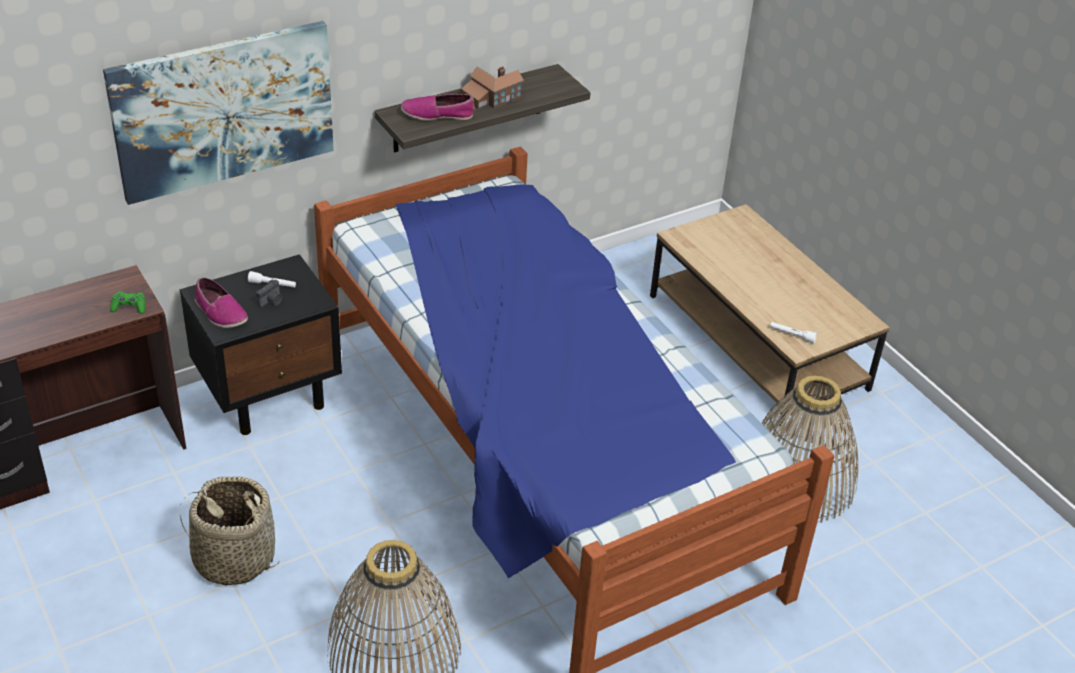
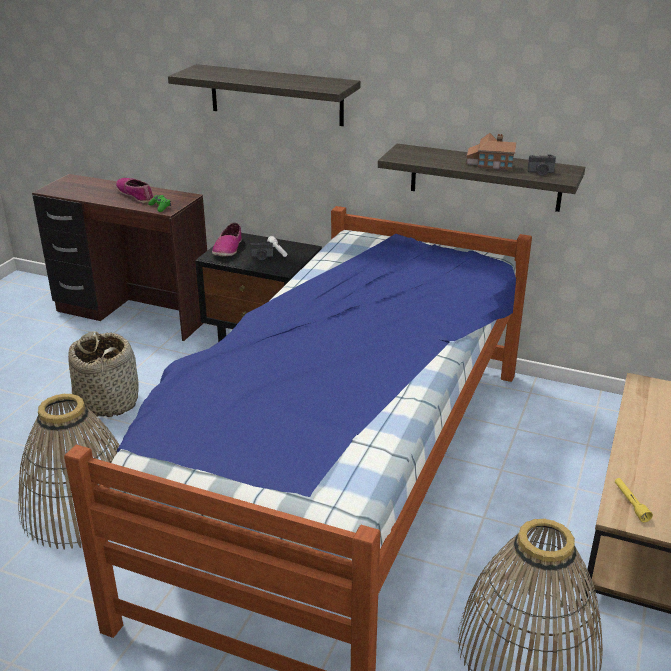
camera: 55 degrees right, 10 degrees down
picture [103,21,334,205] -> shelf [168,64,361,126]
shoe [401,94,475,121] -> shoe moved to [116,178,154,203]
white flashlight [770,322,817,344] -> yellow flashlight [615,478,653,522]
none -> camera [527,154,556,176]

